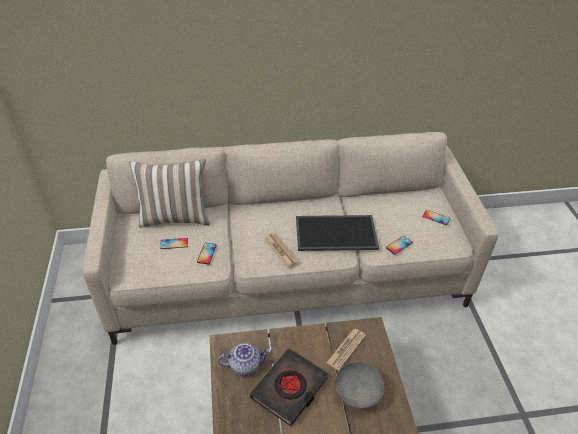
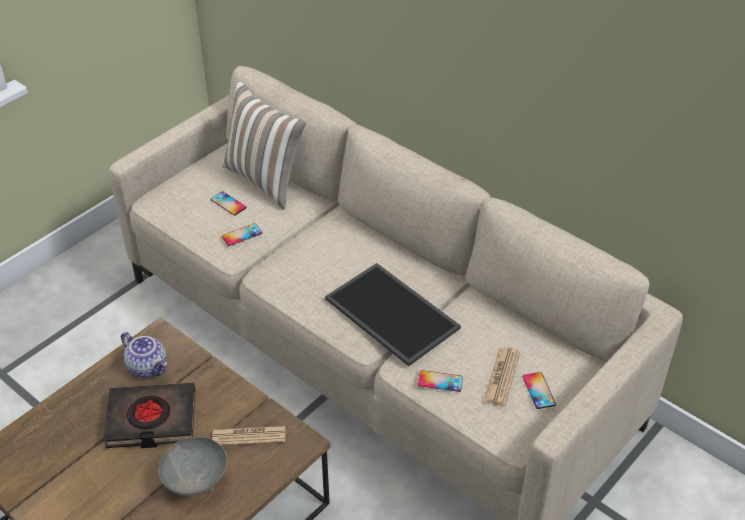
camera: 50 degrees right, 0 degrees up
newspaper [264,233,299,267] -> newspaper moved to [484,347,520,406]

